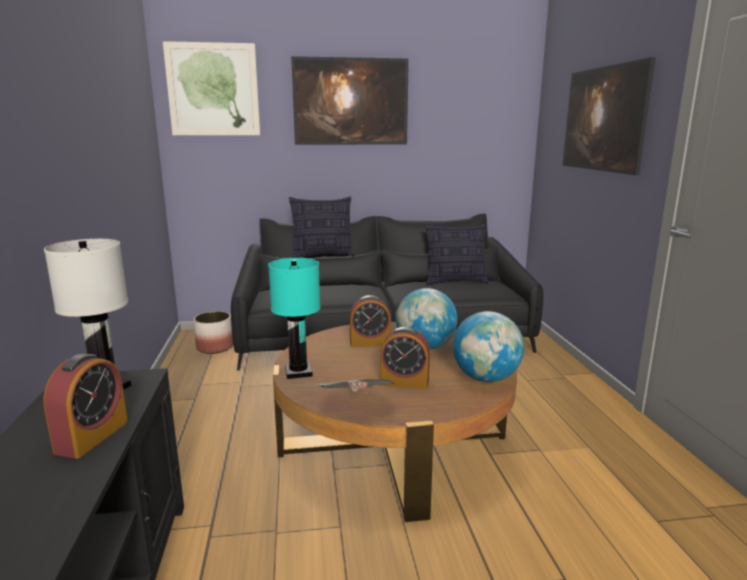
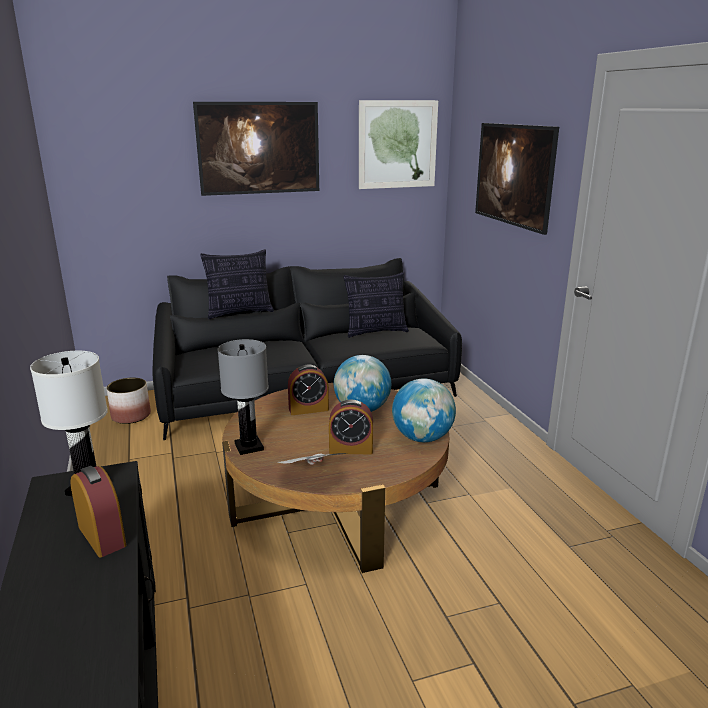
camera: 10 degrees left, 5 degrees up
alarm clock [43,354,128,459] -> alarm clock turned 45 degrees counterclockwise [71,466,126,558]
picture [163,41,260,135] -> picture moved to [359,100,438,189]
turquoise table lamp [268,258,321,379] -> grey table lamp [218,339,269,455]

